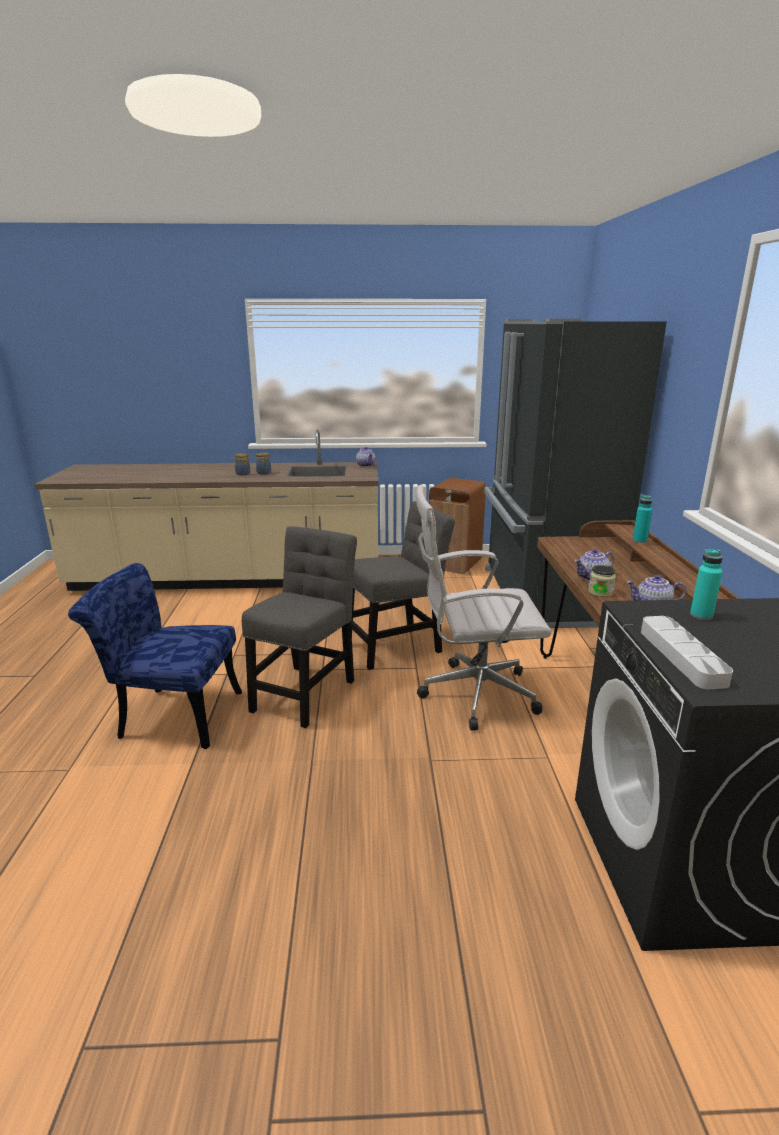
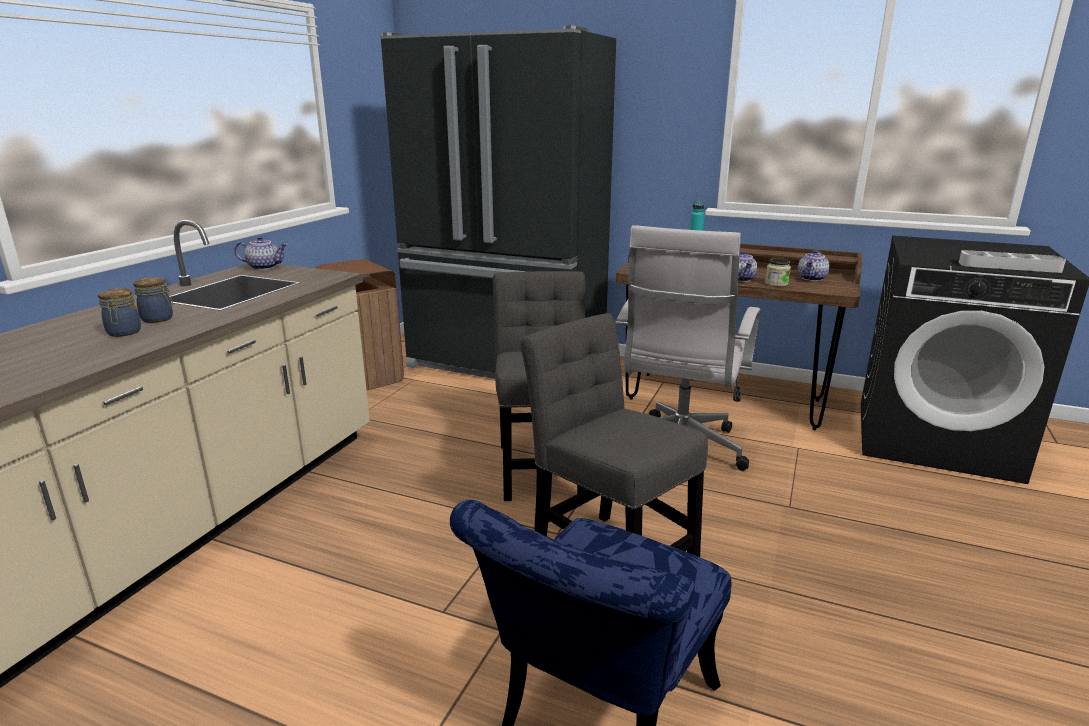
camera: 65 degrees left, 0 degrees up
turquoise bottle [690,549,723,620] -> none

